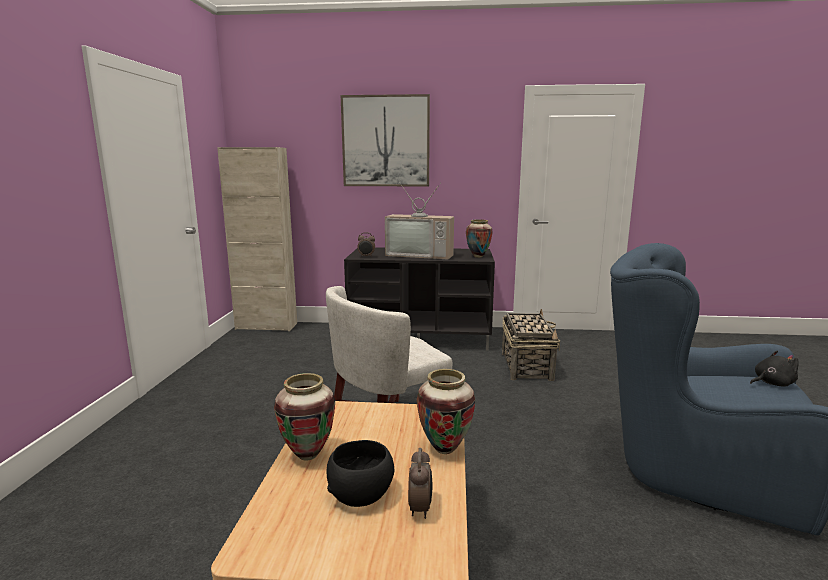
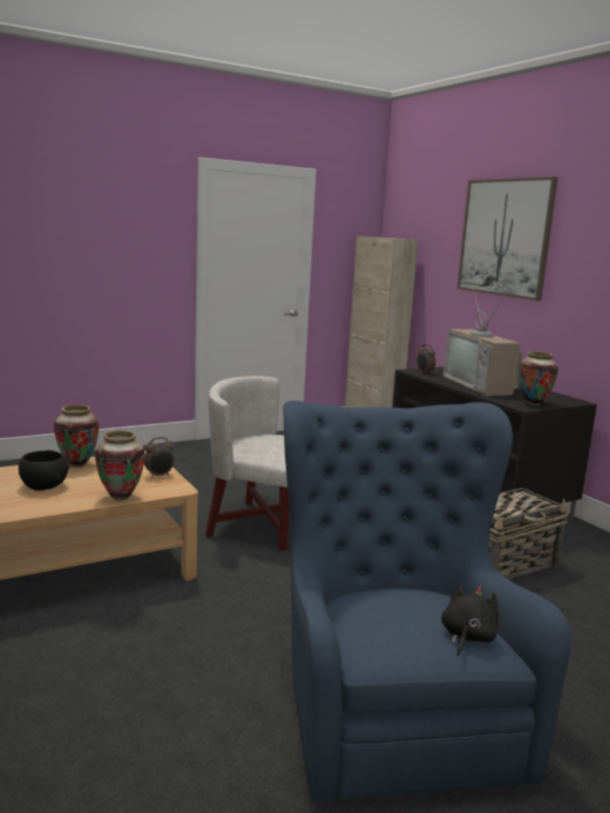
camera: 55 degrees right, 0 degrees up
alarm clock [408,448,433,519] -> alarm clock moved to [144,437,174,478]
black plush toy [750,350,799,387] -> black plush toy turned 105 degrees counterclockwise [442,584,499,656]

